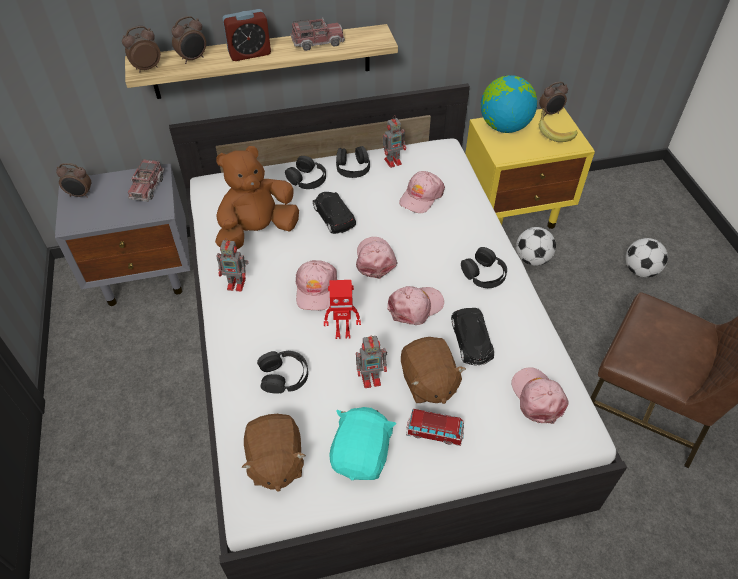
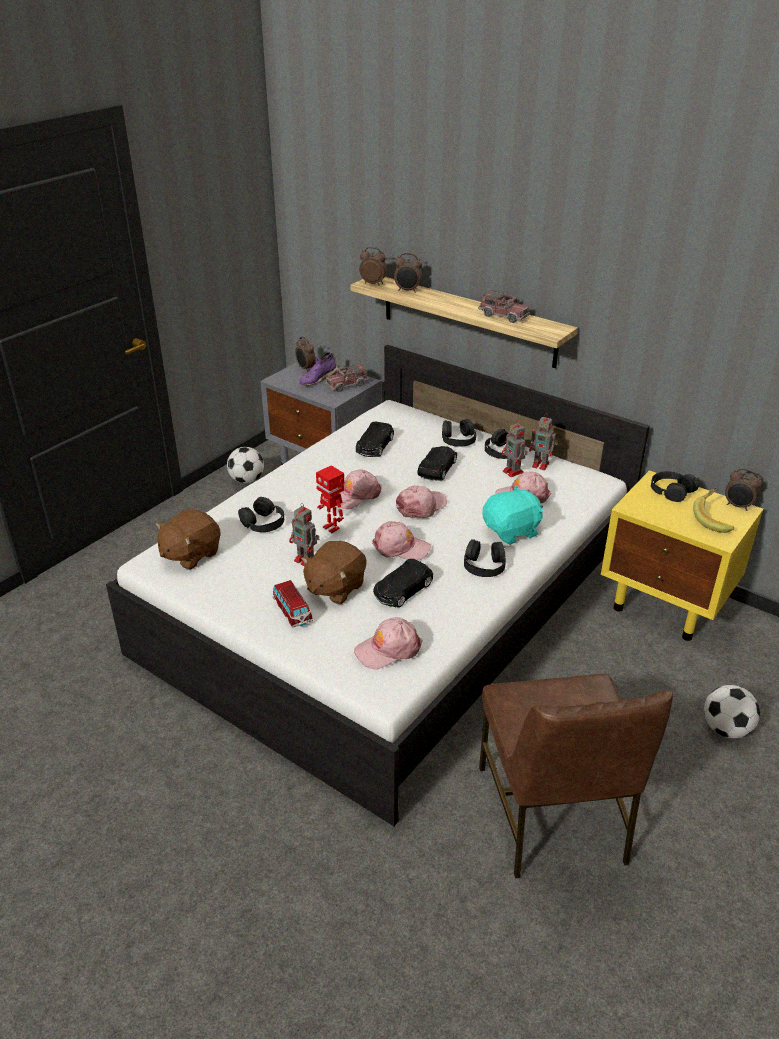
camera: 50 degrees right, 15 degrees down
brown plush toy [215,146,299,249] -> black toy car [356,421,394,457]
toy robot [216,238,249,292] -> toy robot moved to [501,420,528,477]
alarm clock [222,9,271,61] -> none
turquoise plush toy [329,407,396,480] -> turquoise plush toy moved to [483,485,543,545]
globe [481,75,537,133] -> black headphones [651,471,699,502]
pink cap [511,367,569,424] -> pink cap turned 150 degrees counterclockwise [354,617,423,669]
football [516,227,556,266] -> football moved to [227,447,264,483]
none -> purple shoe [299,352,338,386]

